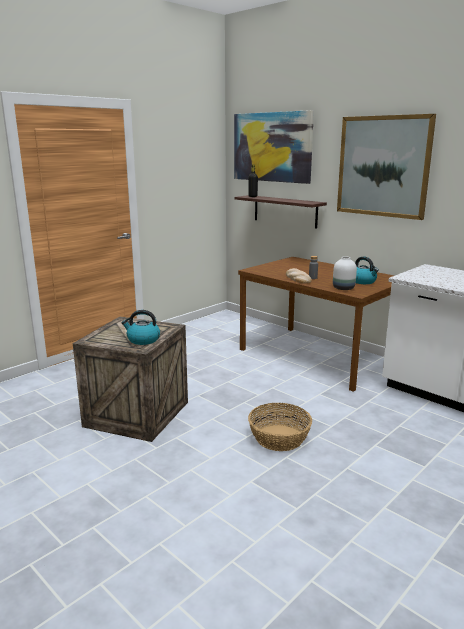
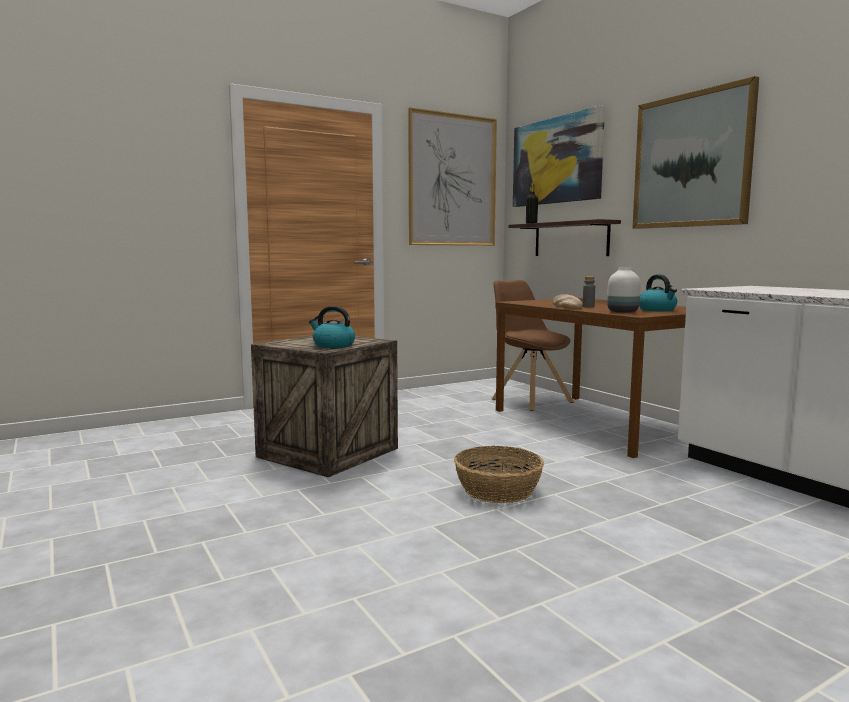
camera: 15 degrees right, 10 degrees down
none -> picture [408,107,497,246]
none -> brown chair [492,280,574,411]

